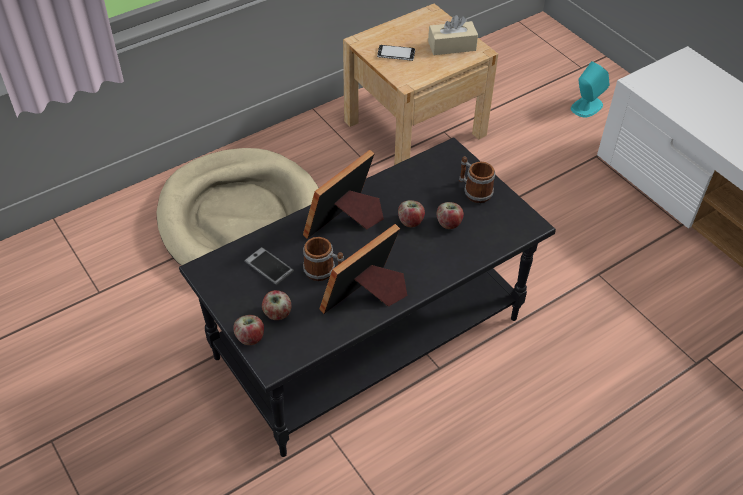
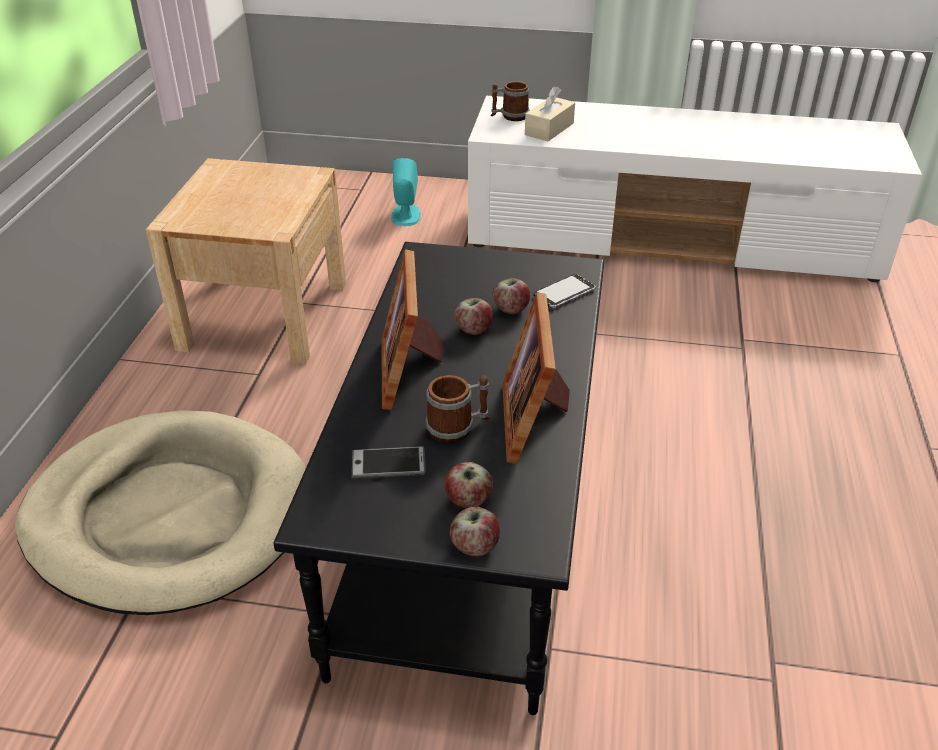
camera: 45 degrees left, 10 degrees down
phone [377,45,415,61] -> phone moved to [533,274,596,308]
beige tissue box [428,15,478,55] -> beige tissue box moved to [525,86,575,141]
mug [459,156,495,203] -> mug moved to [491,81,529,121]

